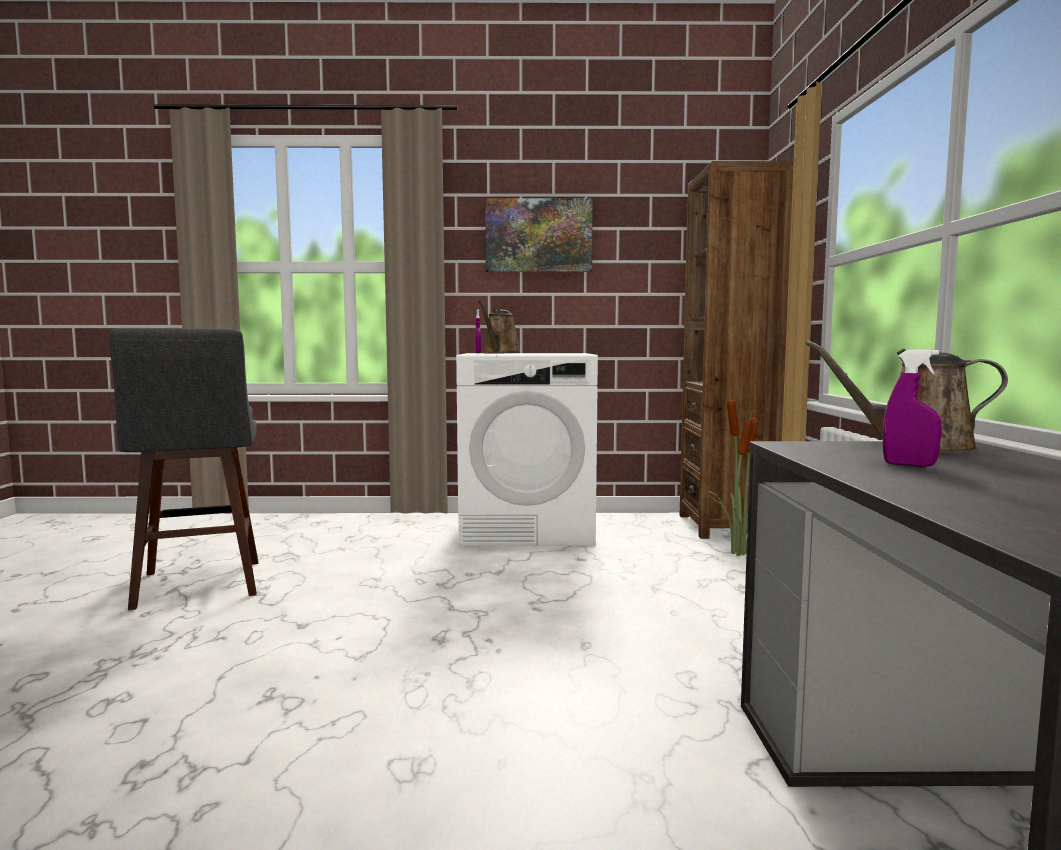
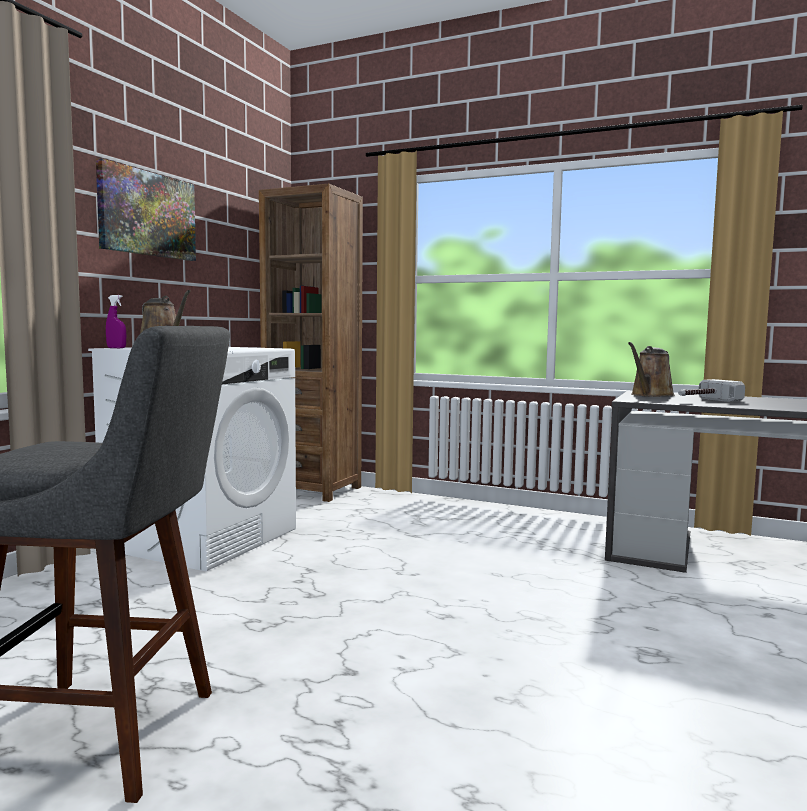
camera: 65 degrees left, 0 degrees up
potted plant [709,391,758,556] -> none
purple spray bottle [883,349,942,467] -> hammer [678,379,745,402]

